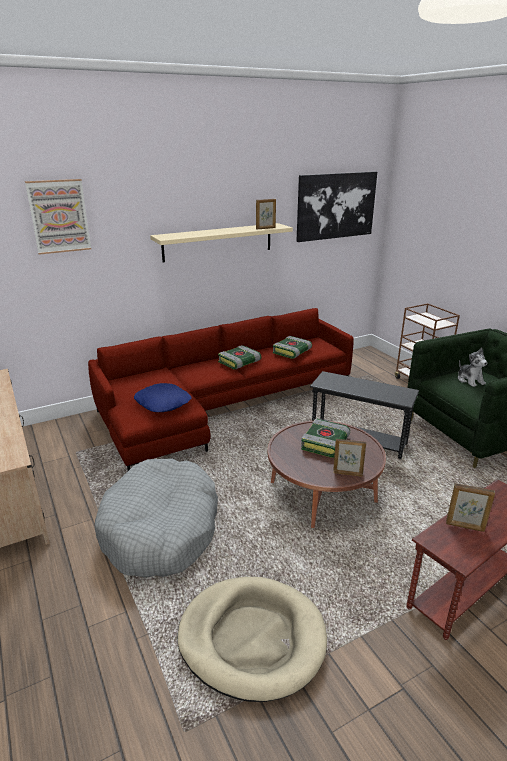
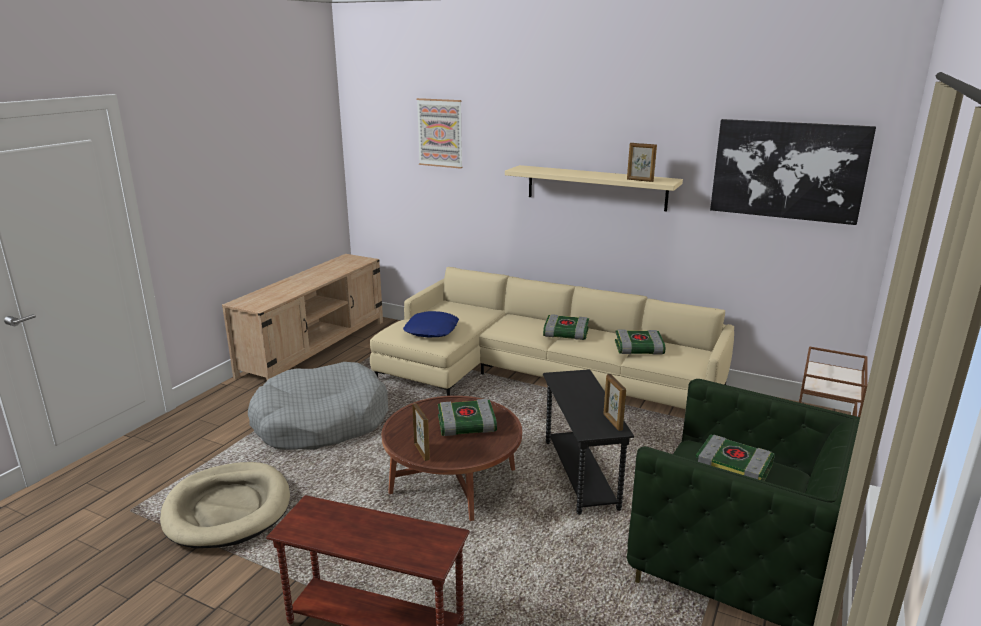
camera: 55 degrees right, 5 degrees down
red sofa [88,308,354,471] -> beige sofa [370,267,734,409]
picture frame [446,483,495,532] -> picture frame moved to [603,374,626,431]
plush toy [458,348,487,387] -> book [696,435,775,481]

